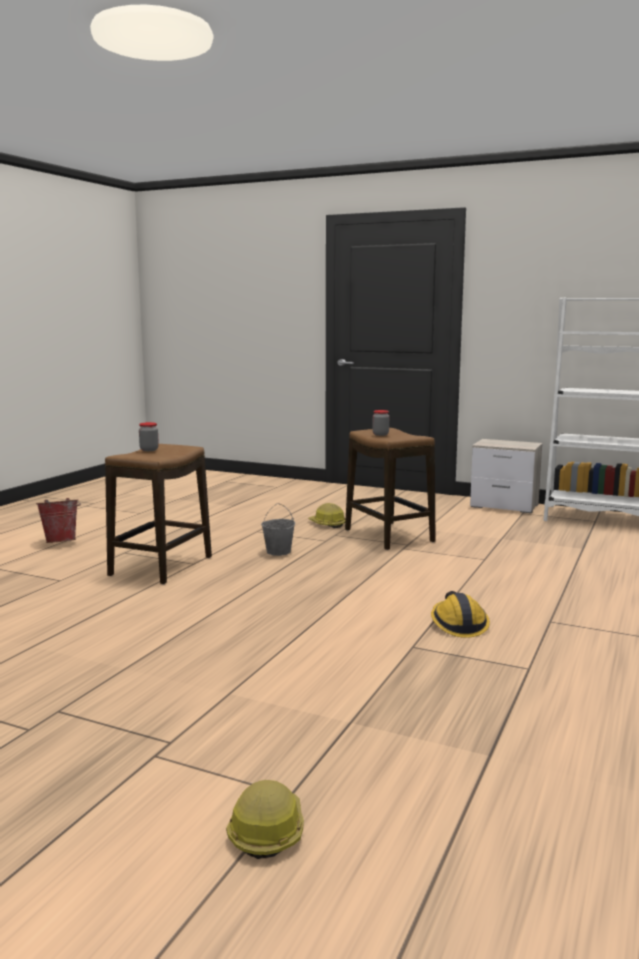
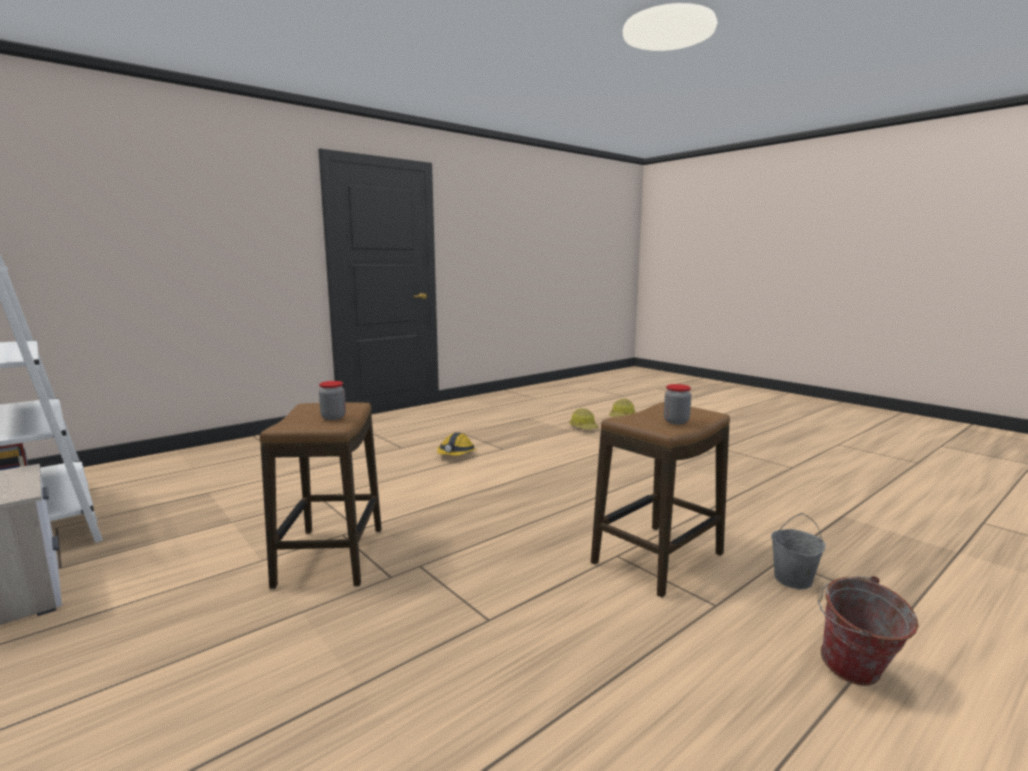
camera: 155 degrees left, 0 degrees up
grey bucket [261,503,295,556] -> grey bucket moved to [771,513,825,589]
hard hat [308,503,346,528] -> hard hat moved to [569,408,598,429]

